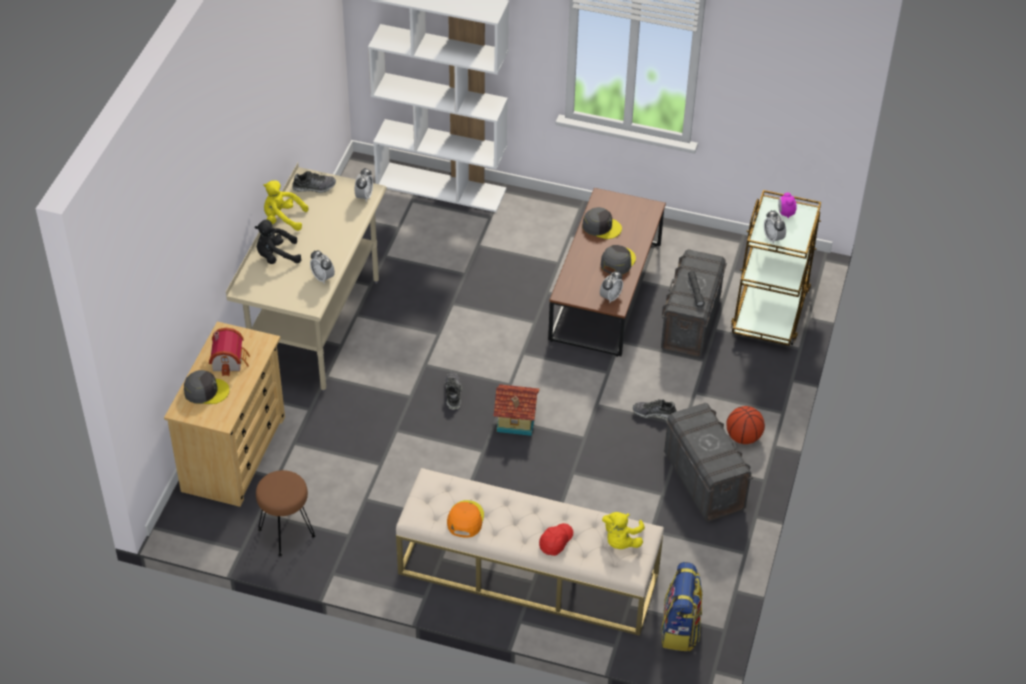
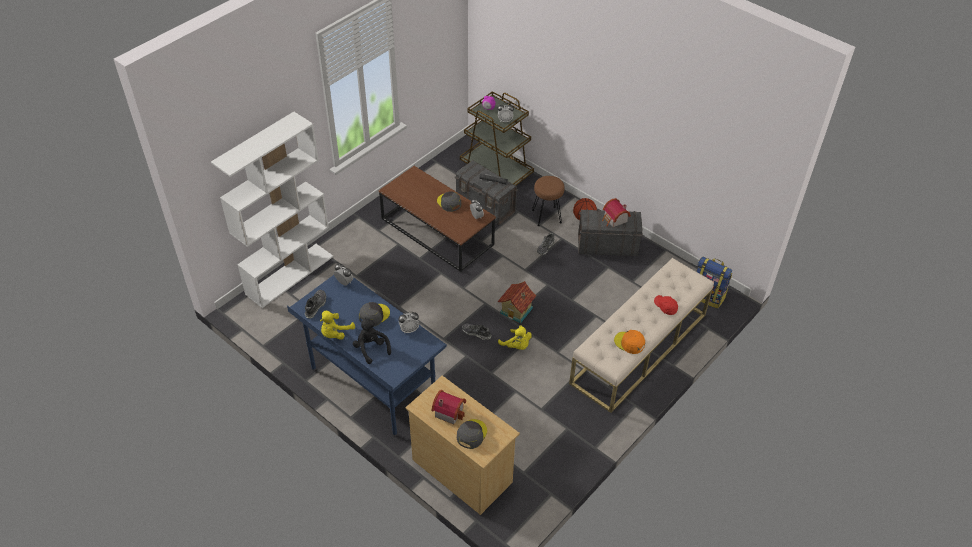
camera: 65 degrees left, 0 degrees up
beige desk [226,163,387,392] -> blue desk [287,275,447,436]
black plush toy [254,220,301,264] -> black plush toy turned 135 degrees clockwise [353,318,391,364]
brown stool [256,470,315,556] -> brown stool moved to [532,176,565,226]
grey cap [582,207,622,239] -> grey cap moved to [359,302,390,326]
yellow plush toy [602,512,645,549] -> yellow plush toy moved to [498,325,532,350]
none -> toy house [602,198,631,227]

